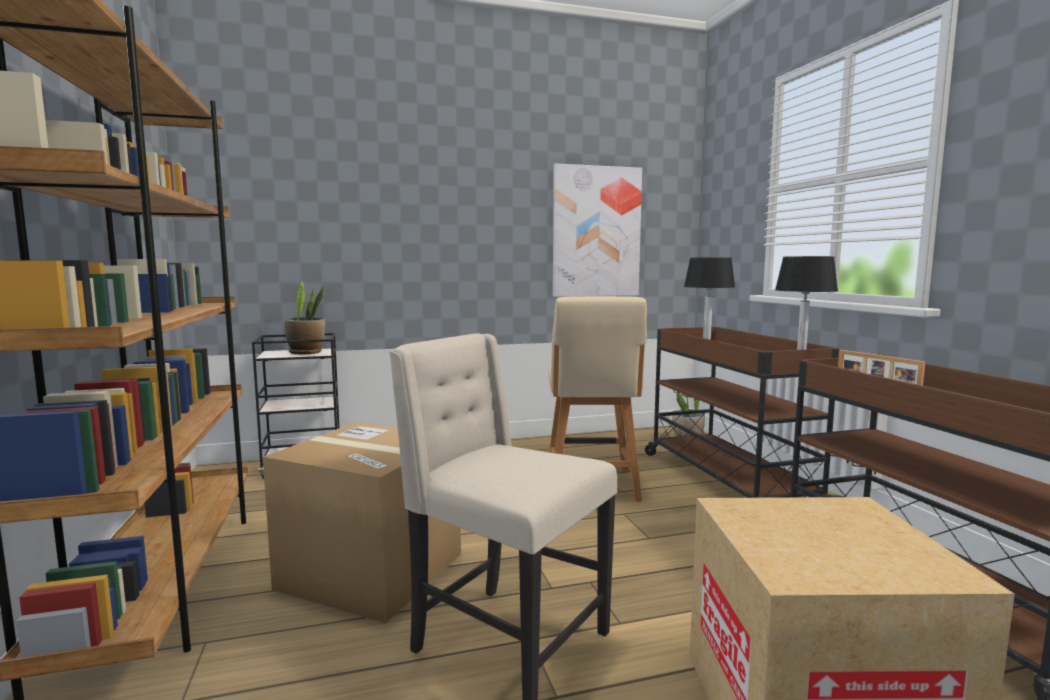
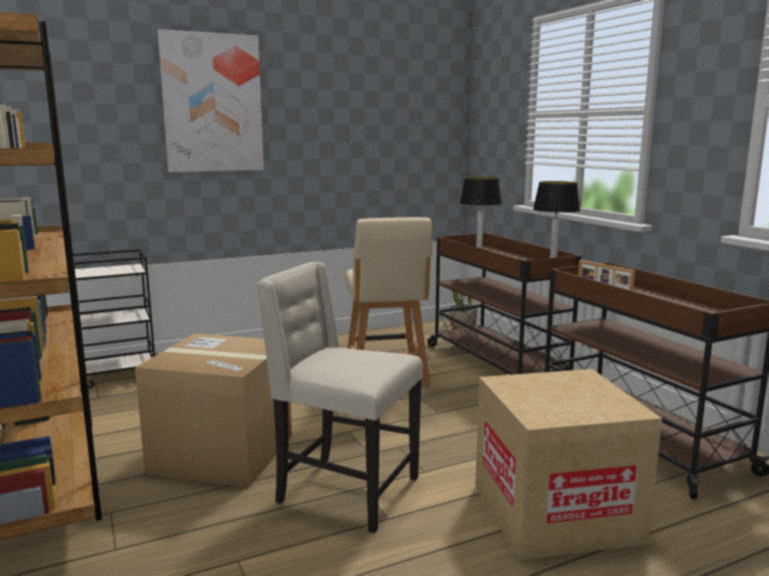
camera: 10 degrees left, 5 degrees up
potted plant [285,281,325,354] -> none
picture [553,163,642,297] -> picture moved to [158,29,264,172]

